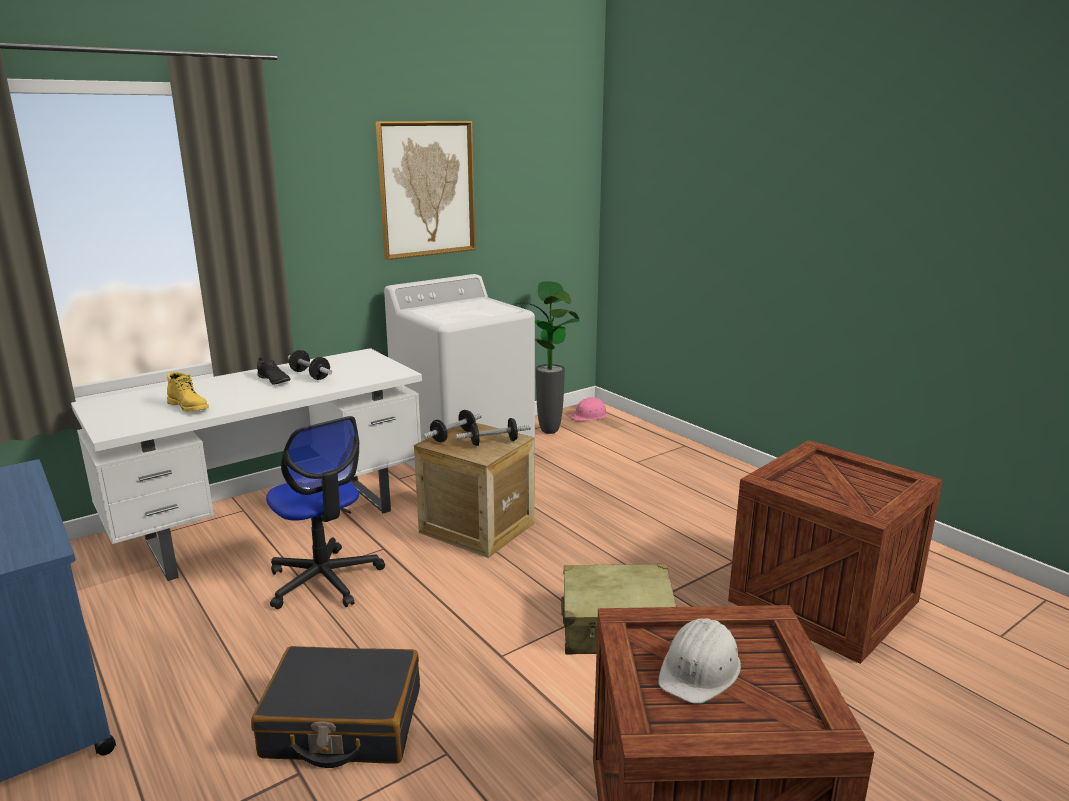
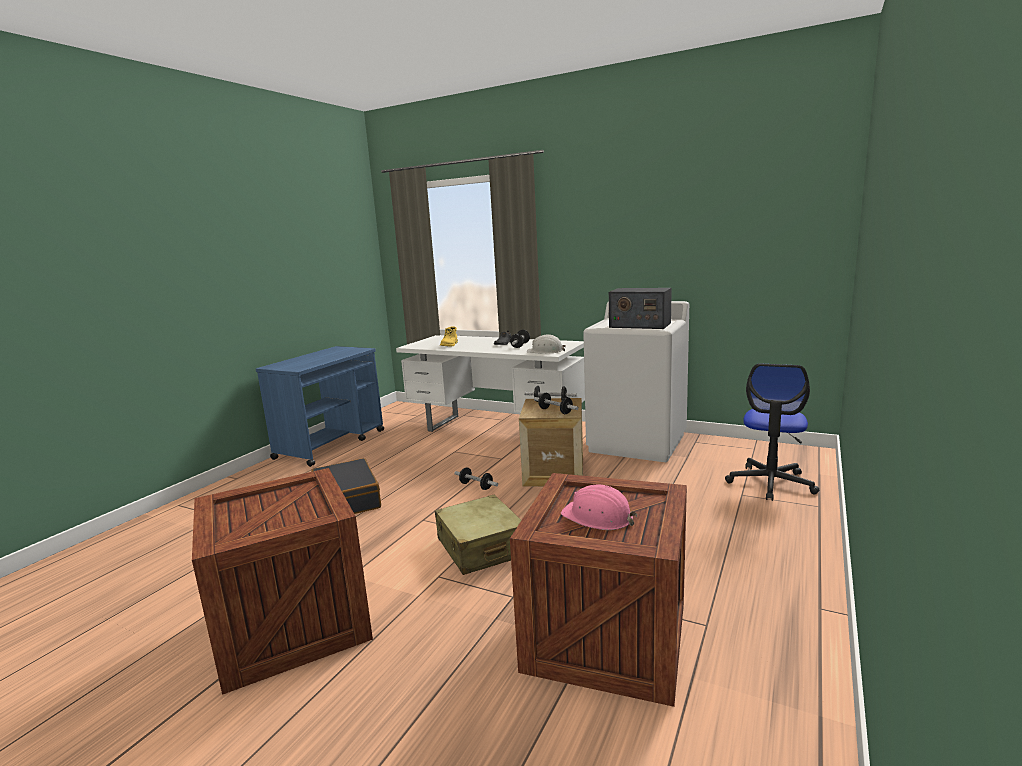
camera: 65 degrees right, 5 degrees down
office chair [266,416,385,609] -> office chair moved to [725,364,819,501]
picture [376,121,476,260] -> none
potted plant [515,281,580,434] -> none
pink hard hat [569,397,607,421] -> pink hard hat moved to [561,484,637,530]
white hard hat [658,618,741,704] -> white hard hat moved to [527,334,566,353]
none -> dumbbell [454,467,498,490]
none -> radio [609,288,672,329]

